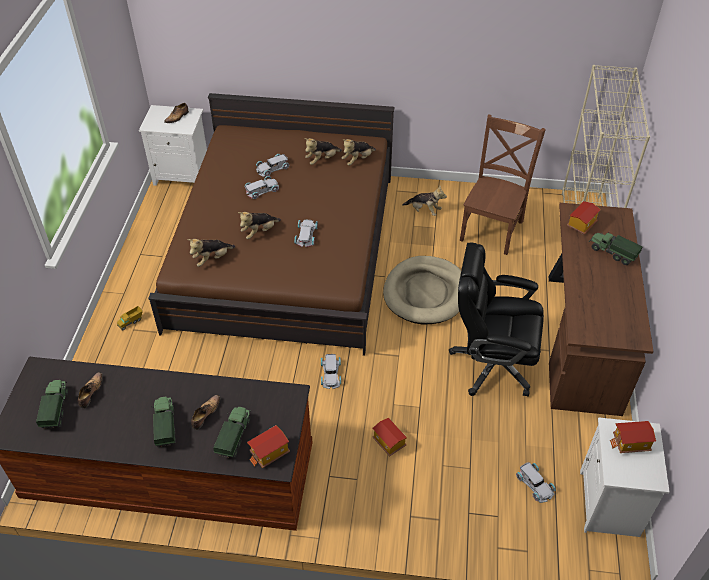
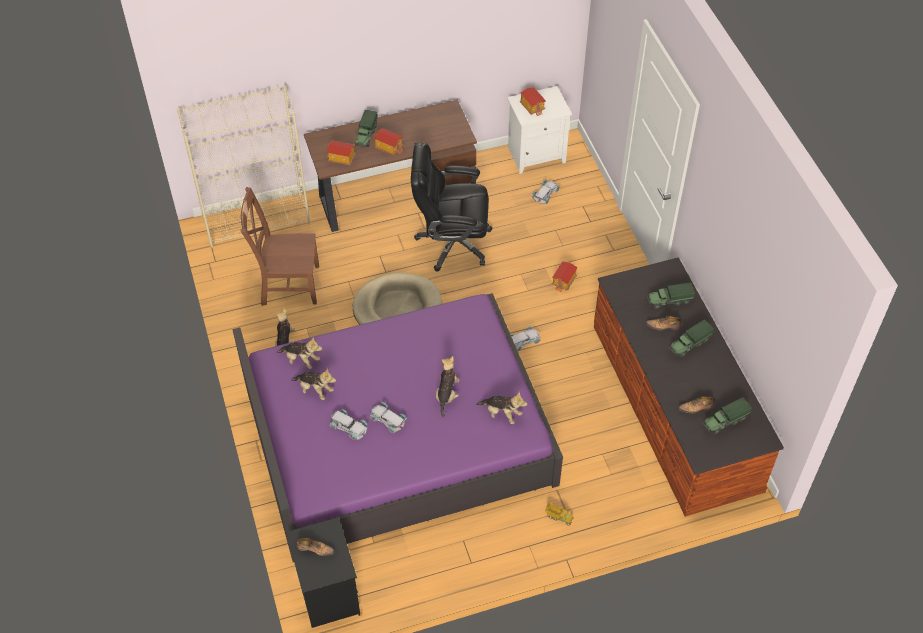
camera: 115 degrees left, 5 degrees up
white nightstand [139,105,207,186] -> black nightstand [286,517,360,628]
brown bed [148,93,394,356] -> purple bed [232,293,563,562]
plush toy [238,212,281,239] -> plush toy turned 105 degrees counterclockwise [436,356,460,418]
toy house [247,425,290,468] -> toy house moved to [374,128,403,155]
white toy car [294,220,318,247] -> none
black office chair [449,243,544,397] -> black office chair turned 105 degrees clockwise [411,142,492,271]

